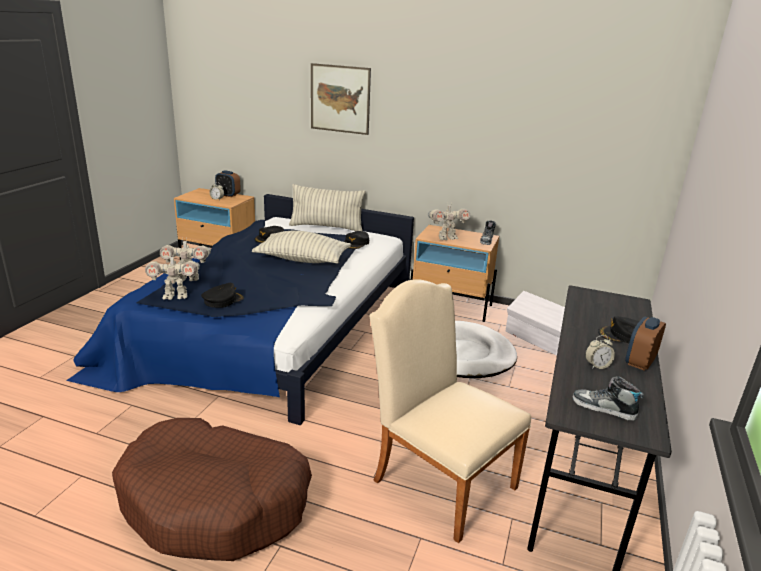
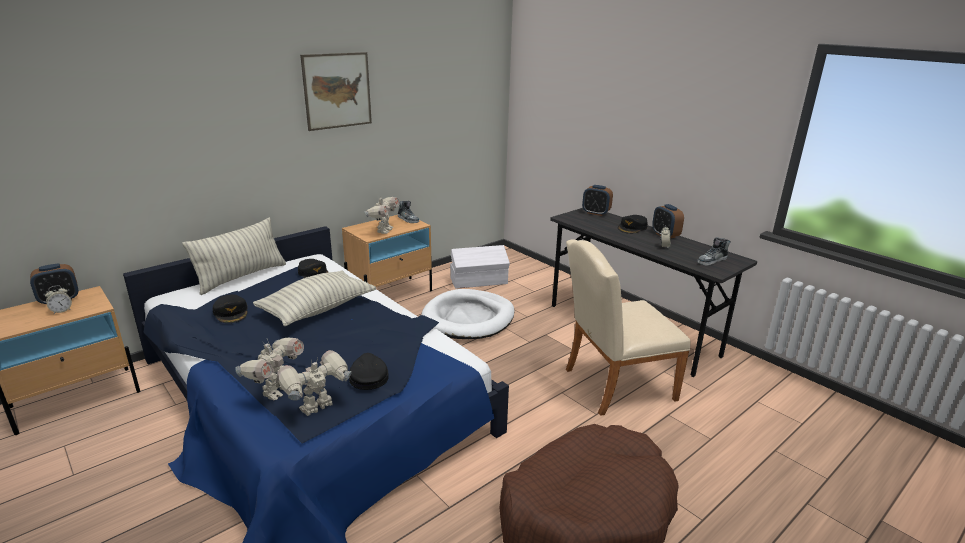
camera: 60 degrees left, 0 degrees up
toy robot [145,256,200,300] -> toy robot turned 150 degrees counterclockwise [277,350,352,416]
picture [311,63,371,135] -> picture moved to [300,52,372,131]
none -> alarm clock [582,185,613,216]

